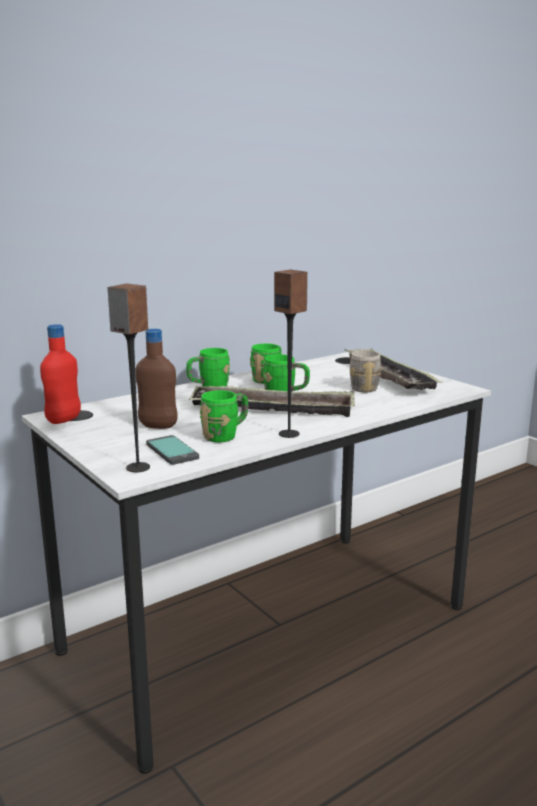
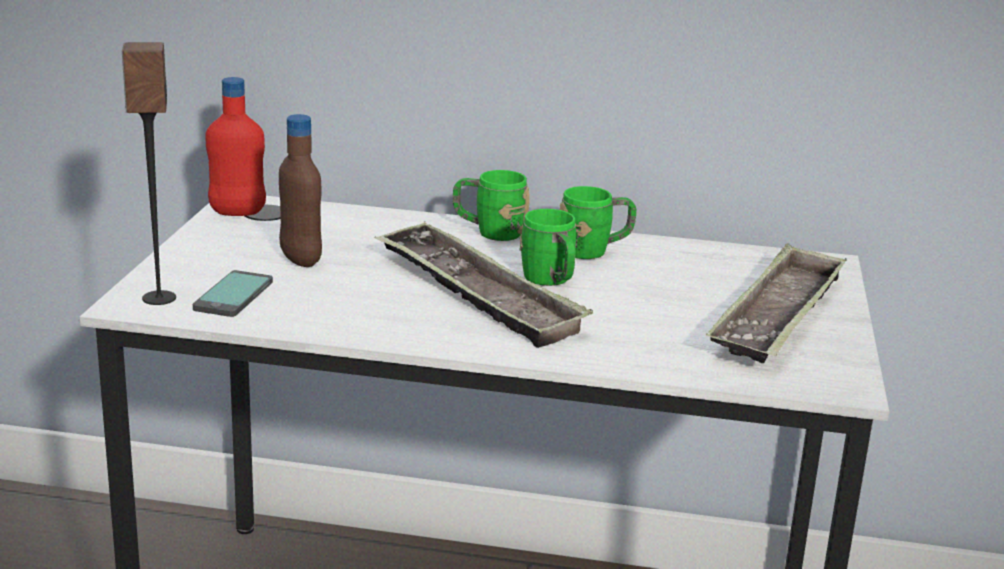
camera: 45 degrees right, 5 degrees up
green mug [200,390,248,442] -> none
speaker [274,270,308,438] -> none
grey mug [350,350,382,392] -> none

